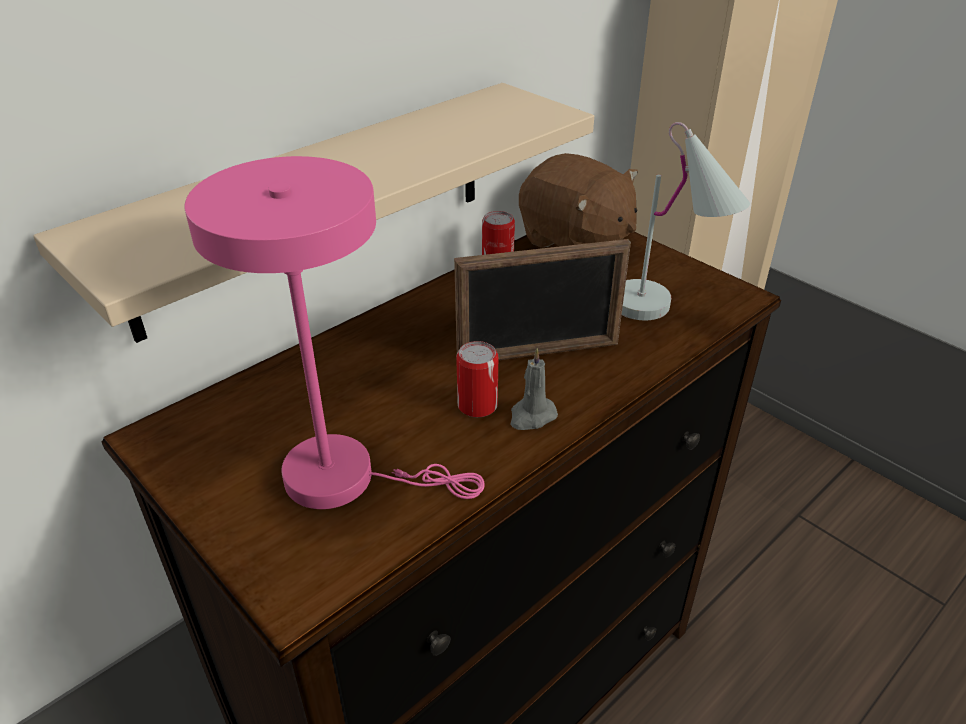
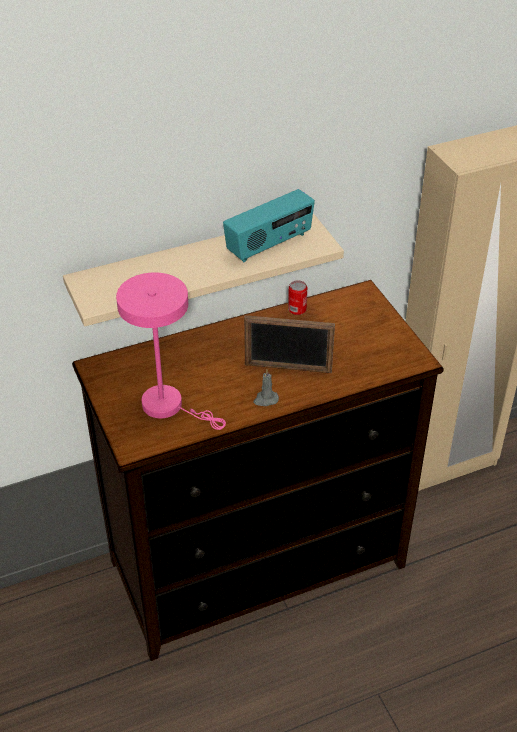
camera: 20 degrees right, 5 degrees up
can [456,341,498,418] -> none
brown plush toy [519,153,638,247] -> none
white table lamp [622,122,750,320] -> none
none -> radio [223,189,315,262]

